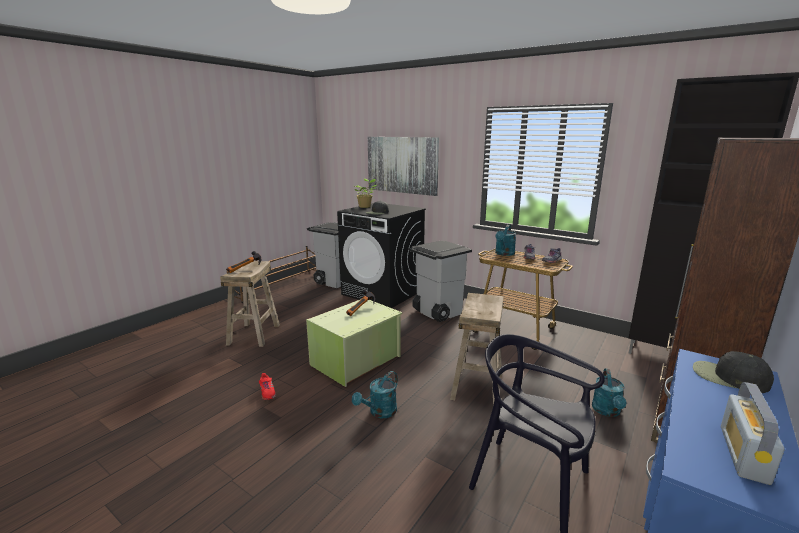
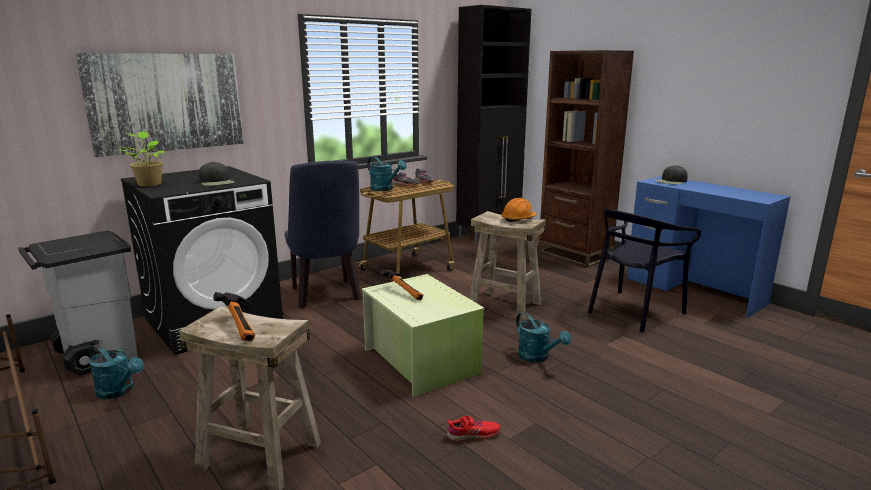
camera: 75 degrees left, 0 degrees up
grey trash can [408,241,472,322] -> blue chair [285,161,361,309]
turquoise watering can [592,369,626,417] -> turquoise watering can moved to [89,344,144,399]
radio [721,382,785,485] -> none
none -> orange hard hat [501,198,537,222]

